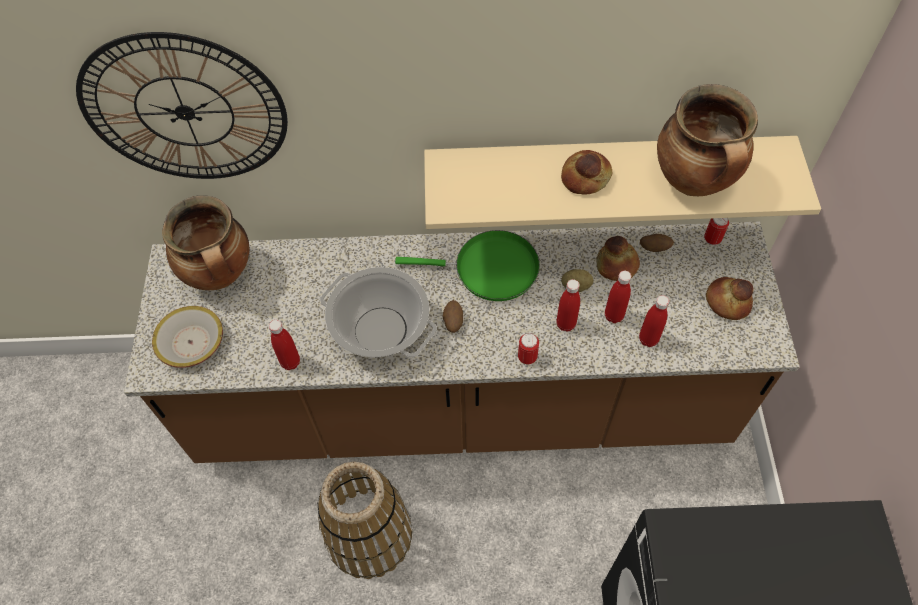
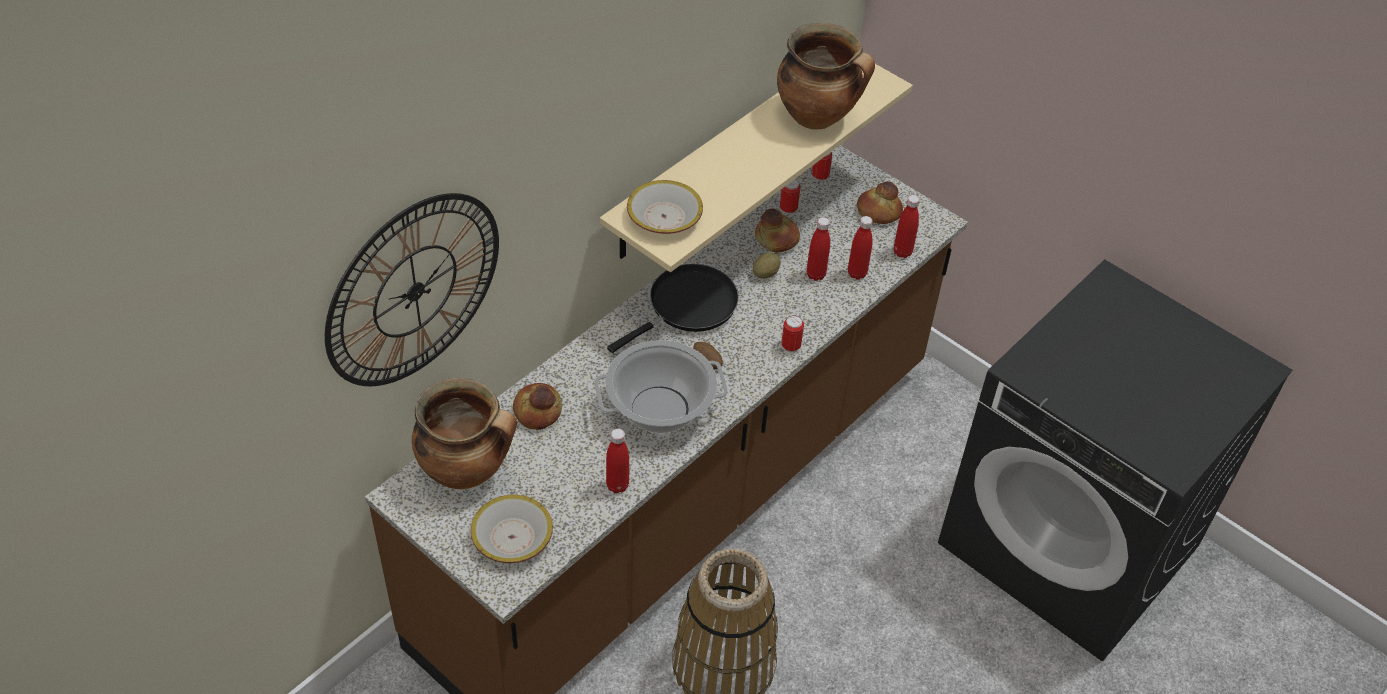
camera: 50 degrees left, 10 degrees down
green frying pan [395,230,540,301] -> black frying pan [607,264,739,353]
red bottle [556,279,580,332] -> red bottle moved to [894,195,920,258]
bread [561,150,612,195] -> bread moved to [513,383,562,430]
potato [640,234,674,252] -> can [780,179,801,214]
none -> bowl [627,180,703,234]

